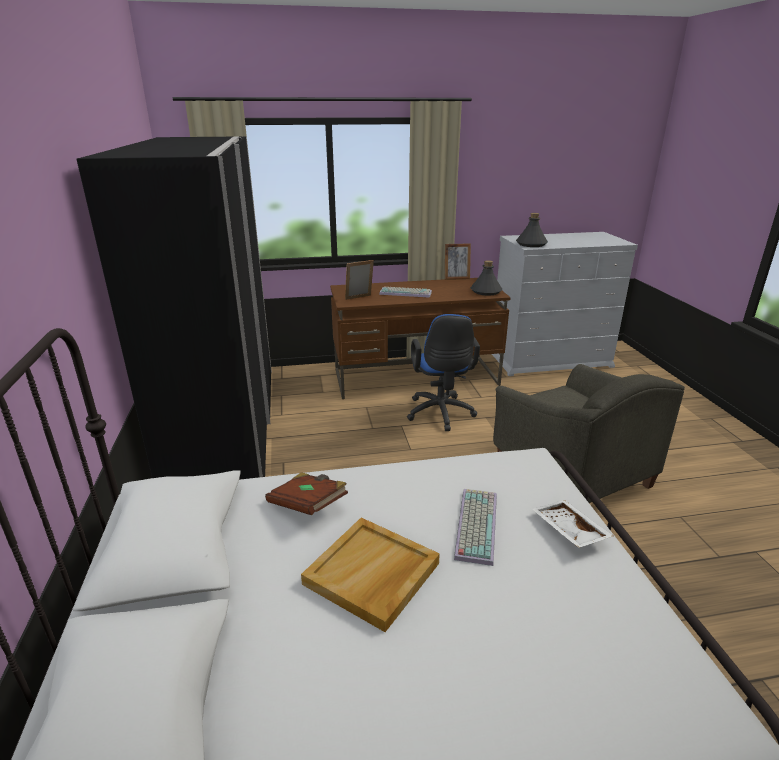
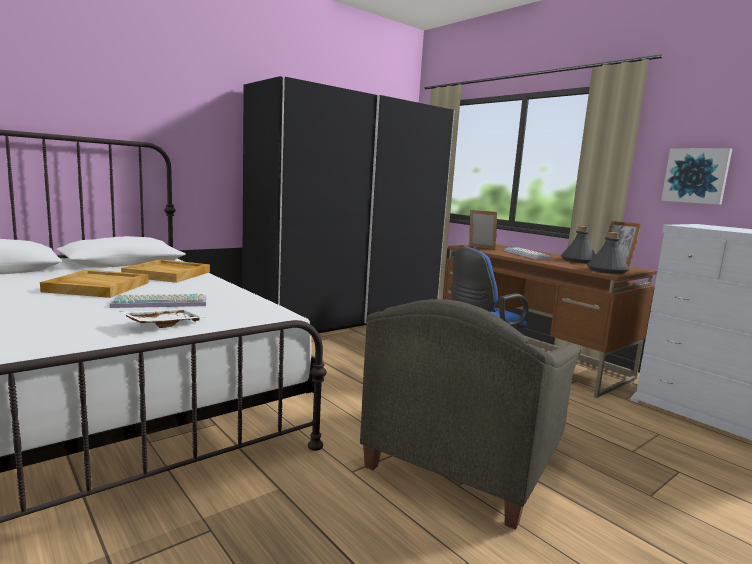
camera: 60 degrees right, 15 degrees down
brown book [265,472,348,515] -> beige tray [121,259,210,283]
grey bottle [516,213,548,247] -> grey bottle moved to [561,226,596,263]
none -> picture [661,148,732,205]

